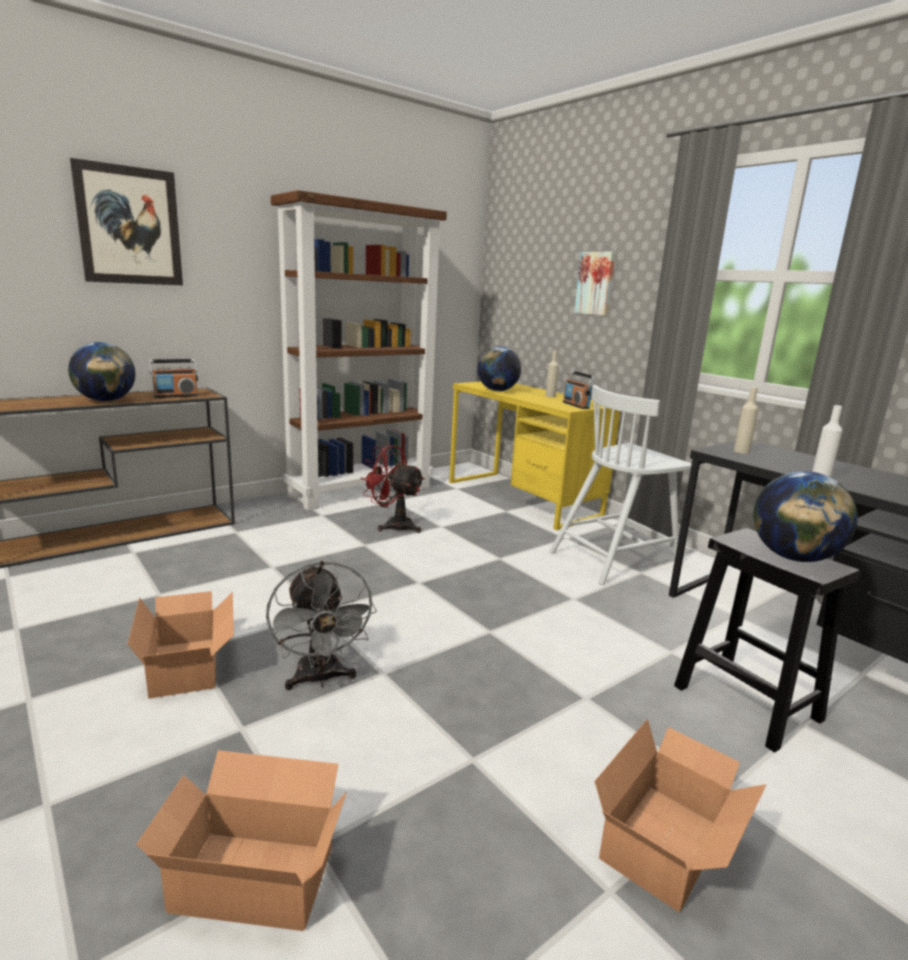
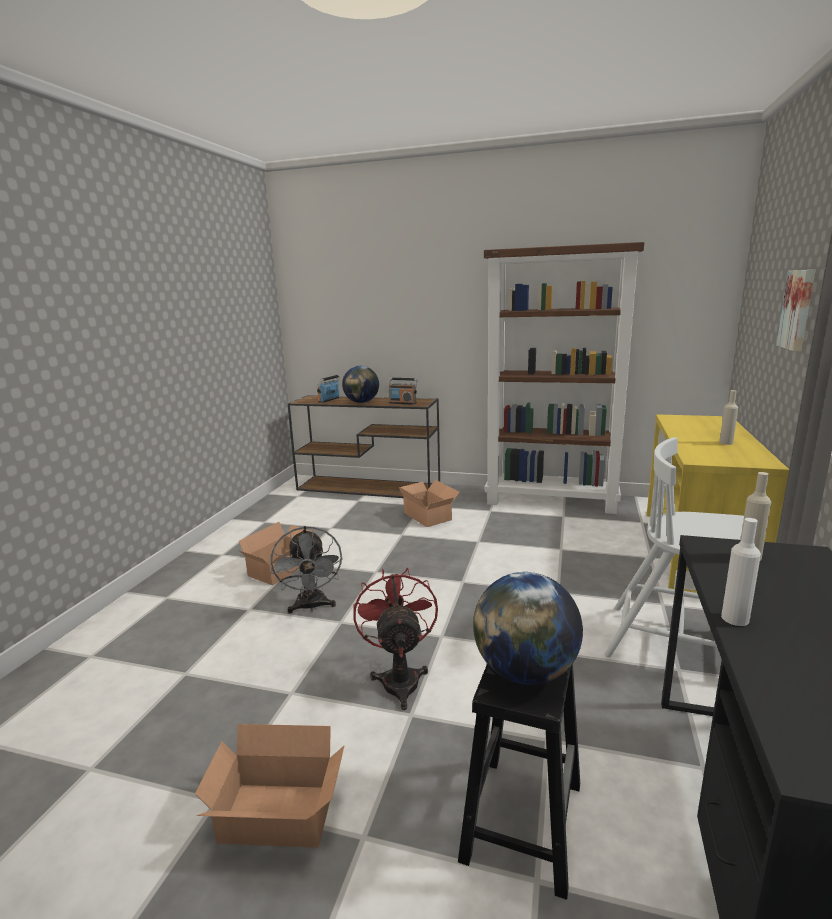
camera: 55 degrees right, 0 degrees up
picture [70,158,183,285] -> none
cardboard box [136,750,347,931] -> cardboard box moved to [398,480,460,527]
grey fan [266,561,377,690] -> grey fan turned 45 degrees counterclockwise [271,526,343,613]
red fan [360,444,425,533] -> red fan moved to [353,568,438,710]
globe [477,346,521,391] -> none
radio [563,371,596,409] -> radio moved to [317,375,340,403]

